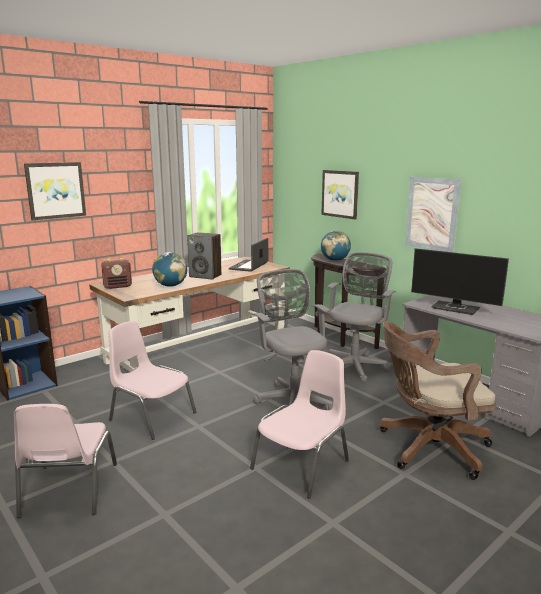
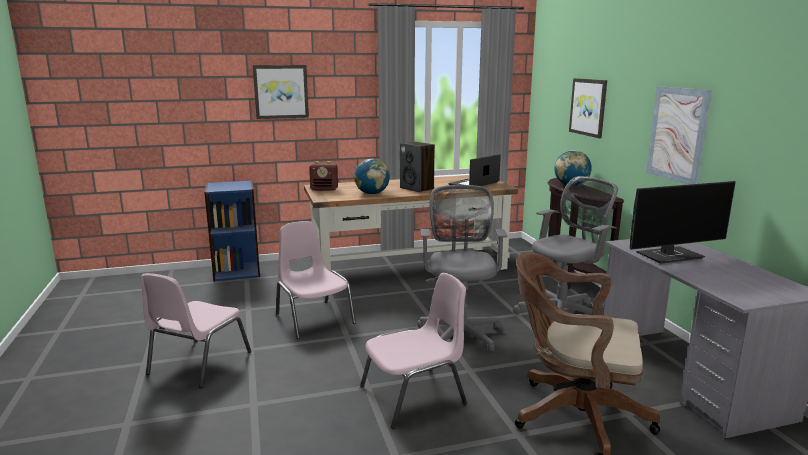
camera: 25 degrees right, 0 degrees up
monitor [411,248,509,315] -> monitor turned 75 degrees counterclockwise [630,181,736,264]

